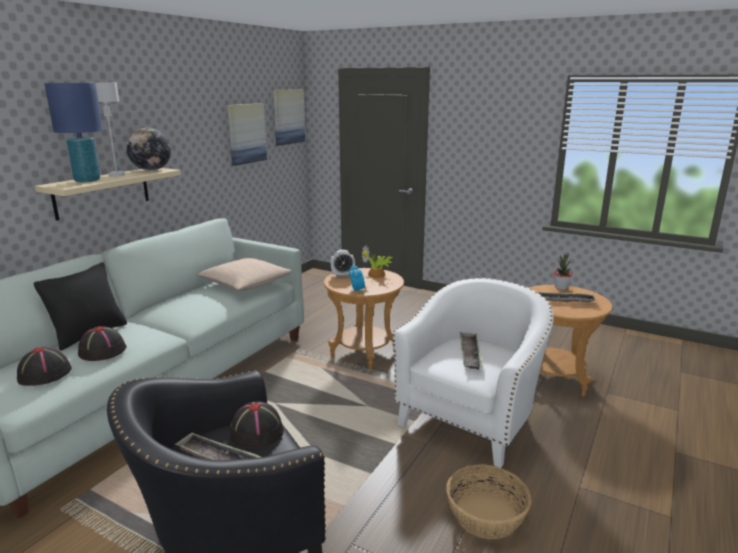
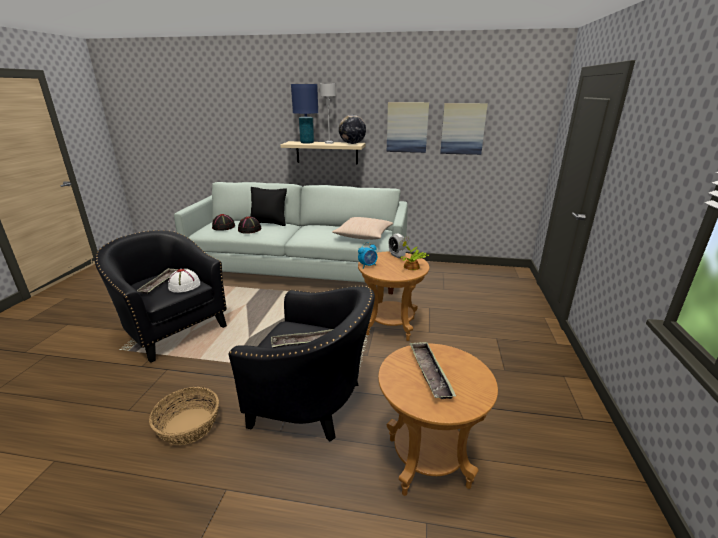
camera: 70 degrees right, 5 degrees up
black hat [230,401,284,449] -> white hat [168,269,200,293]
picture [273,89,305,146] -> picture moved to [387,102,429,153]
white armchair [393,278,554,468] -> black armchair [229,286,375,441]
potted plant [553,253,572,290] -> none

